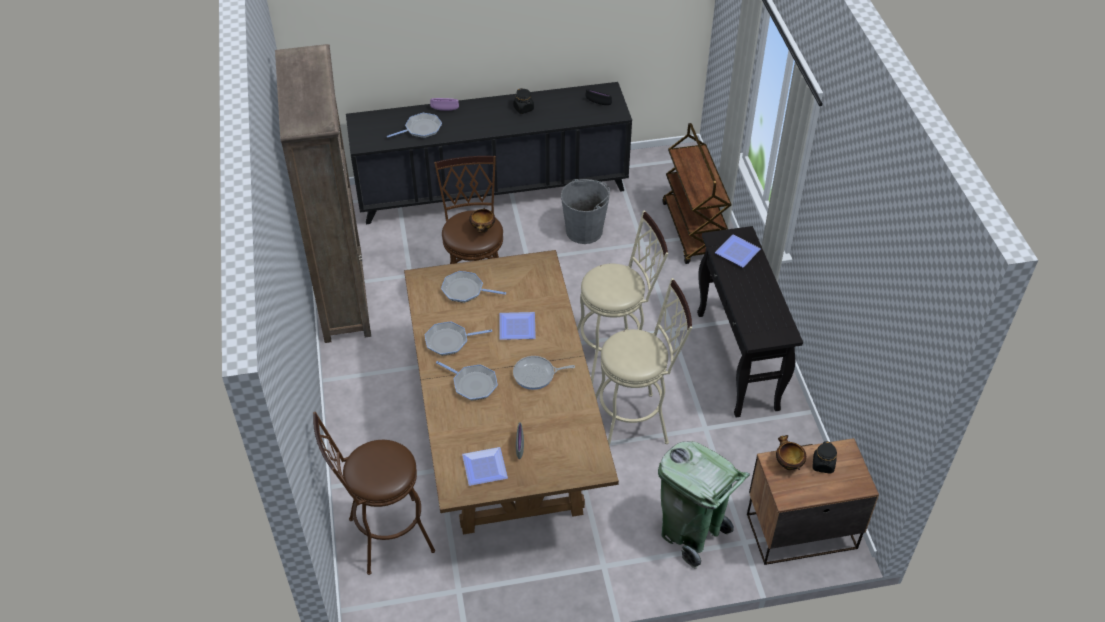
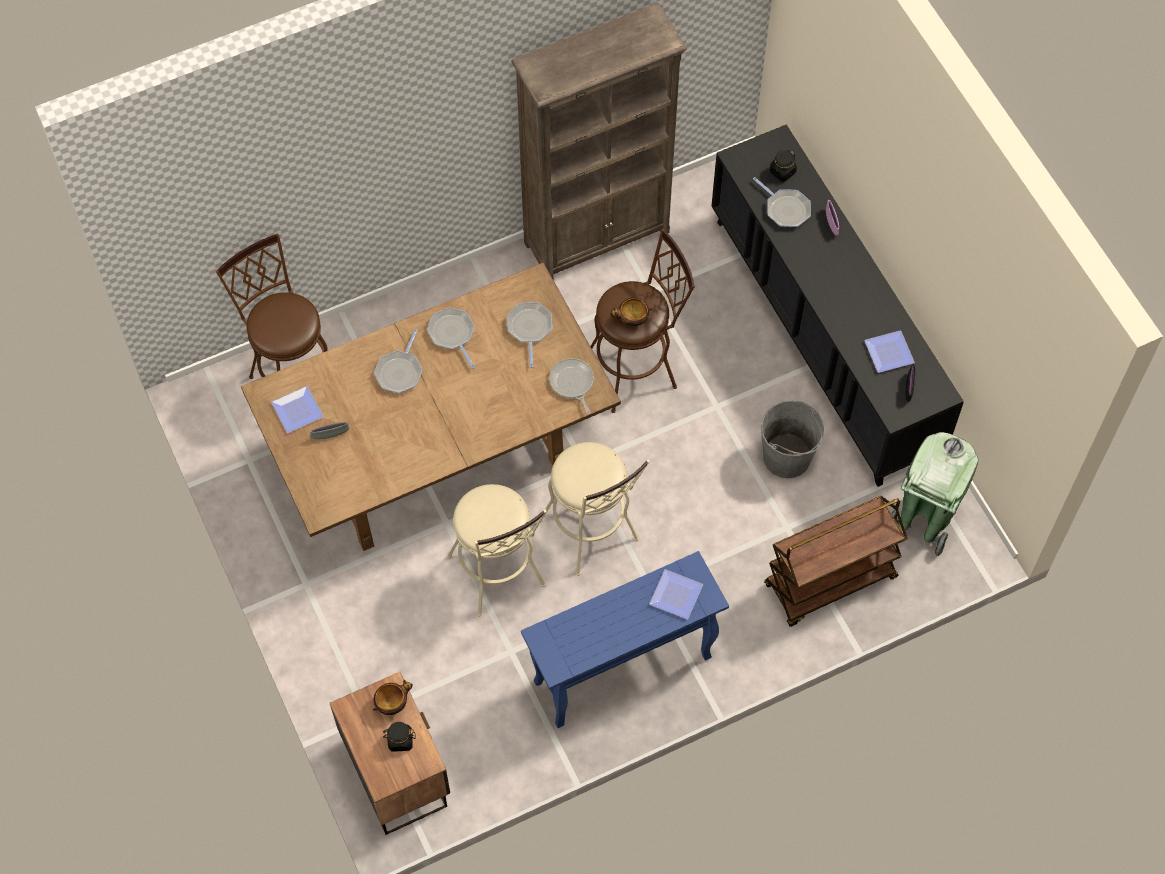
camera: 75 degrees right, 15 degrees up
plate [500,312,536,340] -> plate moved to [864,330,915,373]
black jar [513,88,534,114] -> black jar moved to [770,150,797,182]
frying pan [513,356,575,390] -> frying pan moved to [549,358,594,414]
green trash can [658,441,750,568] -> green trash can moved to [891,432,978,556]
black console table [697,226,803,418] -> blue console table [521,551,729,728]

